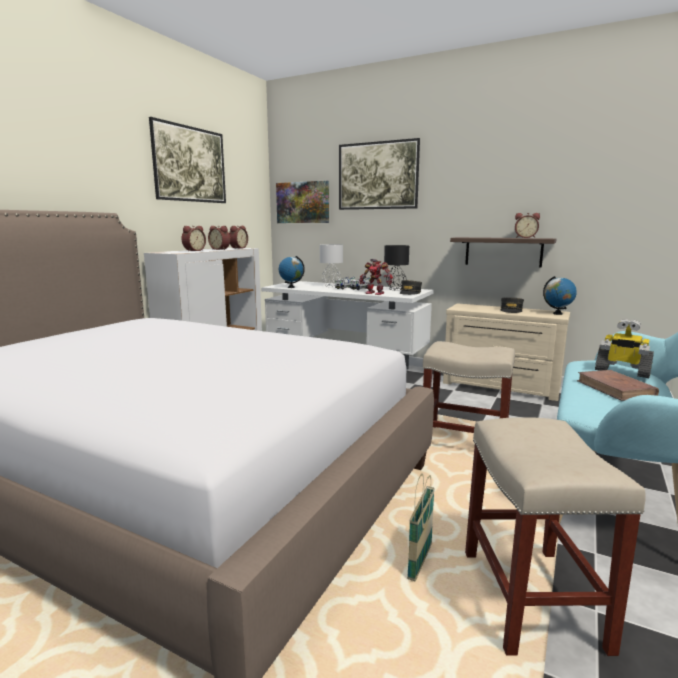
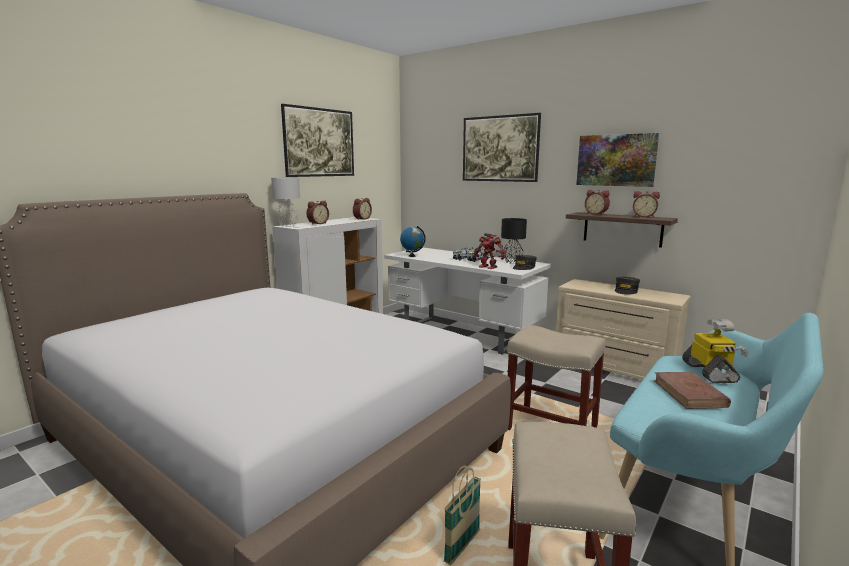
camera: 10 degrees right, 0 degrees up
alarm clock [208,226,230,250] -> alarm clock moved to [585,190,610,215]
picture [276,181,329,223] -> picture moved to [576,133,659,187]
grey table lamp [320,244,343,287] -> grey table lamp moved to [271,177,300,227]
globe [543,276,577,315] -> none
toy robot [595,319,654,378] -> toy robot turned 135 degrees counterclockwise [682,319,749,383]

